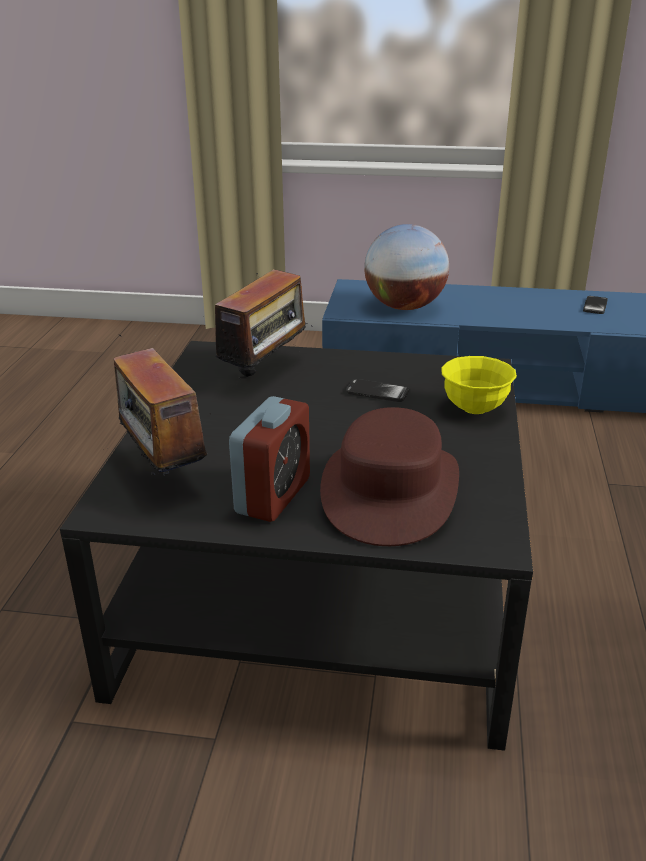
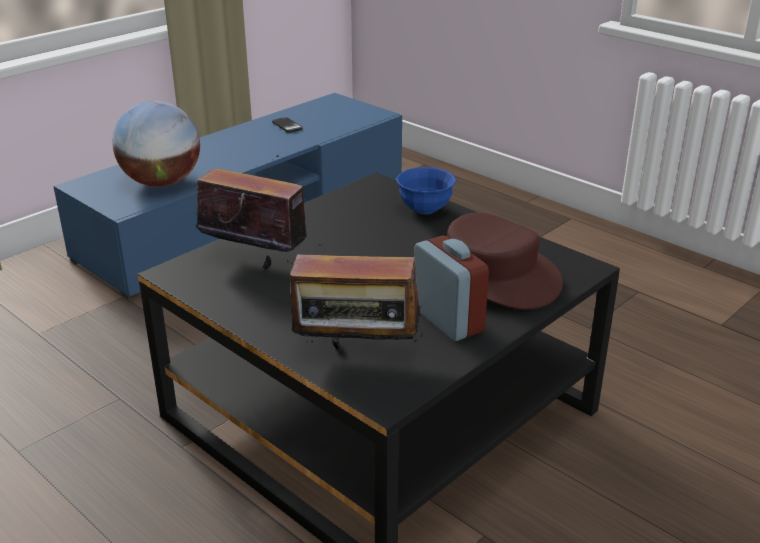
camera: 55 degrees left, 0 degrees up
radio [204,269,313,382] -> radio turned 45 degrees counterclockwise [196,155,307,269]
phone [346,379,409,402] -> none
yellow bowl [442,356,517,414] -> blue bowl [396,167,456,214]

